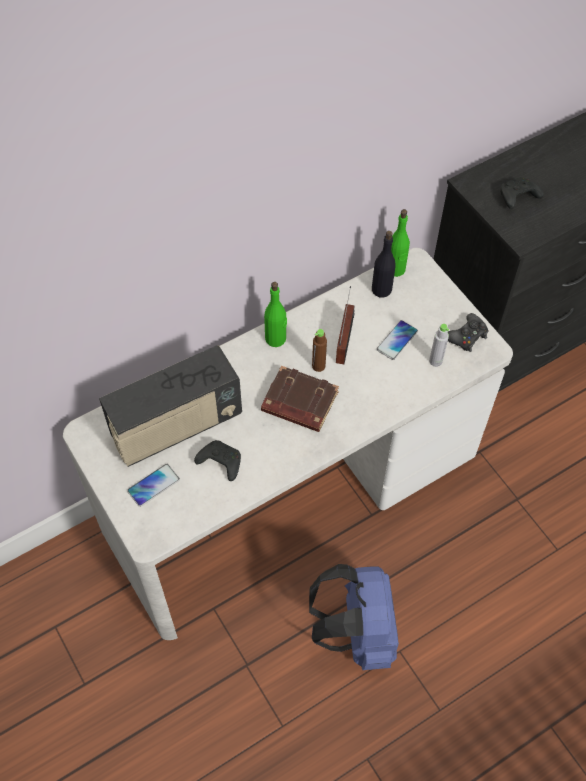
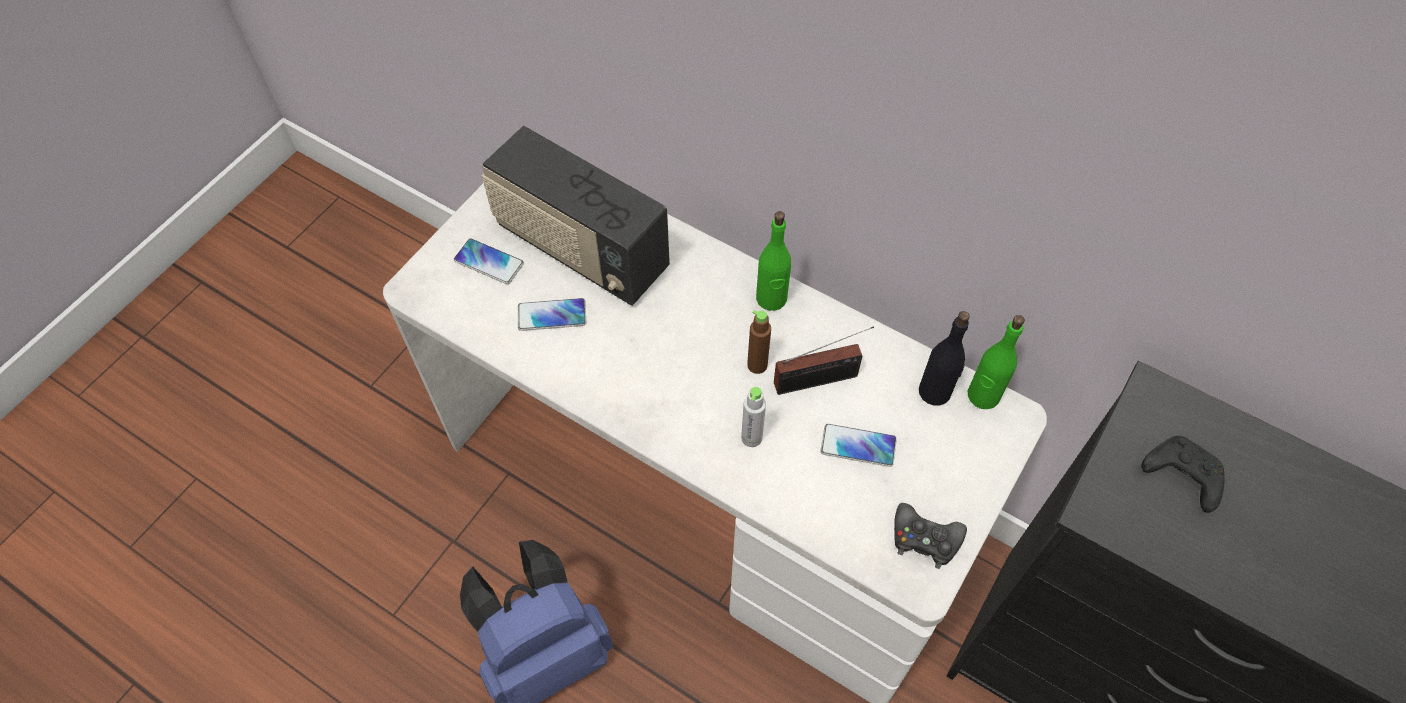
camera: 65 degrees right, 0 degrees up
black game controller [194,440,241,481] -> phone [518,298,586,331]
brown book [261,366,339,432] -> none
grey bottle [429,324,449,367] -> grey bottle moved to [741,387,766,447]

